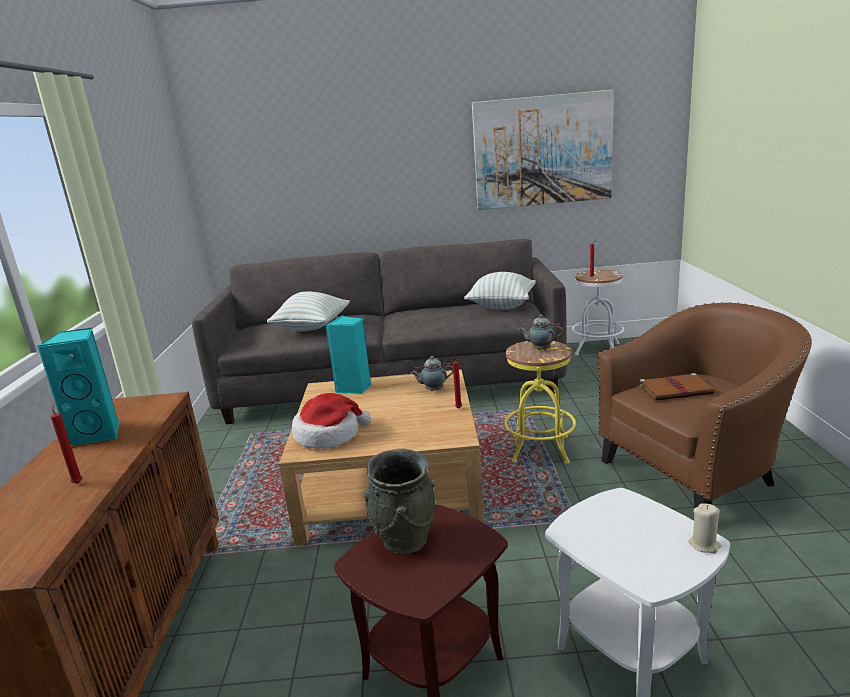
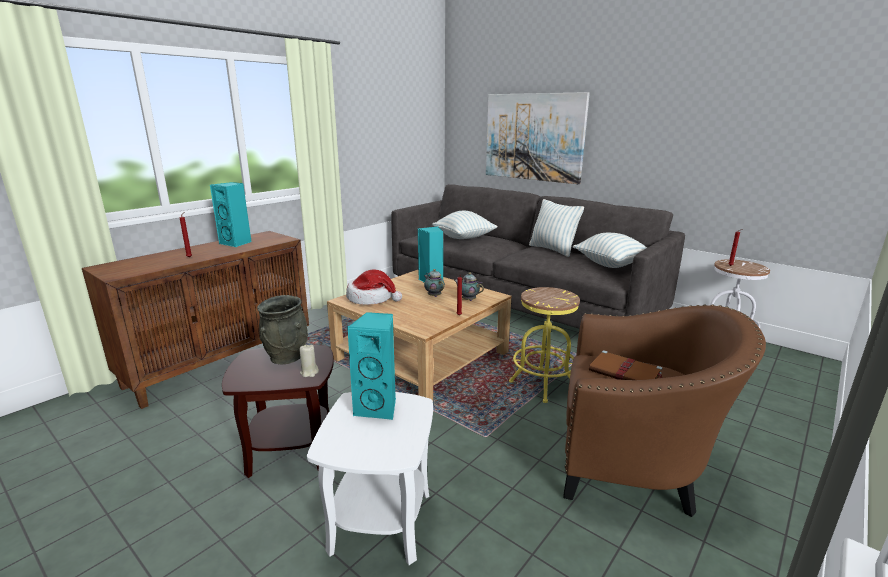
camera: 40 degrees right, 0 degrees up
picture [472,90,614,210] -> picture moved to [486,92,590,184]
teapot [518,315,563,350] -> teapot moved to [424,269,445,297]
beige candle [688,503,722,553] -> beige candle moved to [299,344,319,377]
none -> turquoise speaker [347,312,396,421]
none -> pillow [529,199,584,257]

